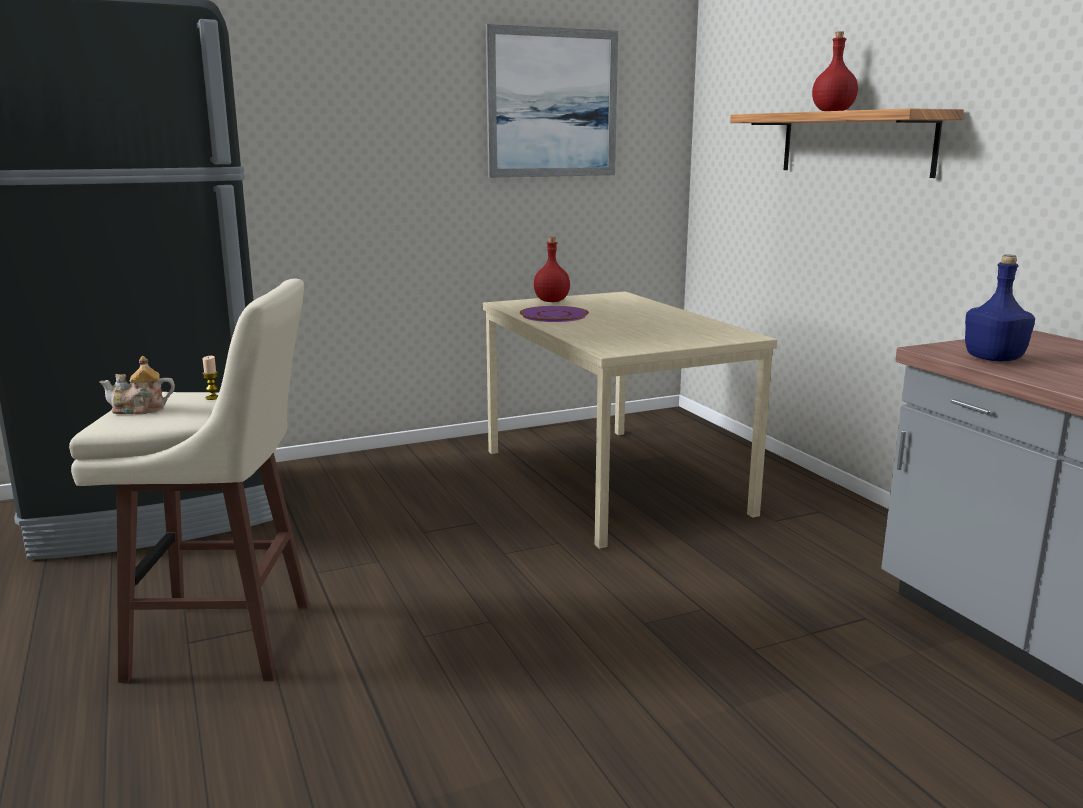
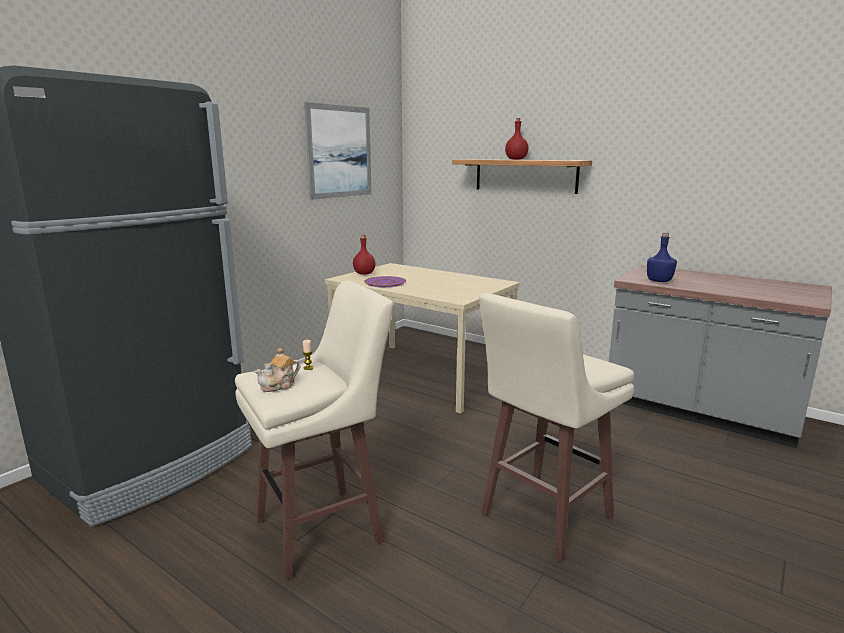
camera: 30 degrees left, 0 degrees up
none -> beige stool [479,293,634,563]

